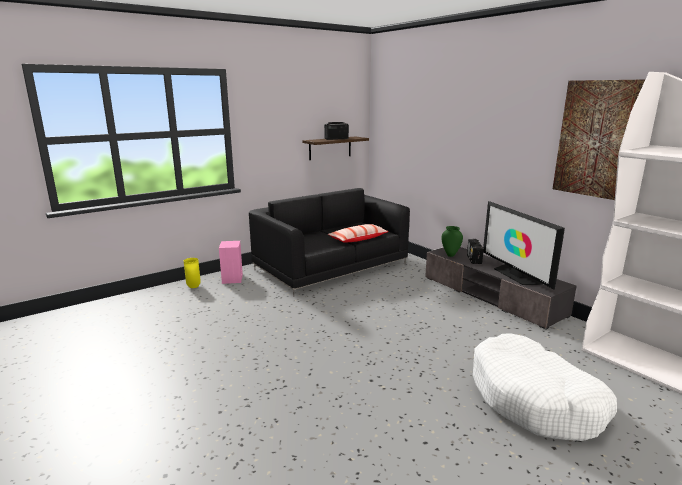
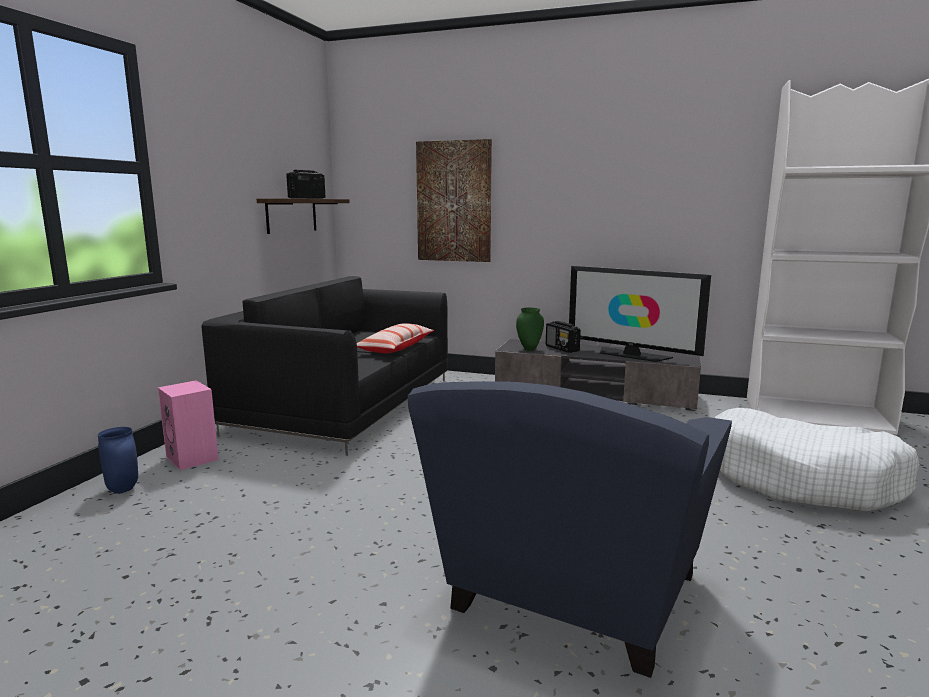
camera: 35 degrees left, 5 degrees down
yellow vase [184,258,201,288] -> blue vase [98,427,138,494]
picture [553,79,645,200] -> picture moved to [416,139,492,262]
none -> blue armchair [408,381,732,678]

